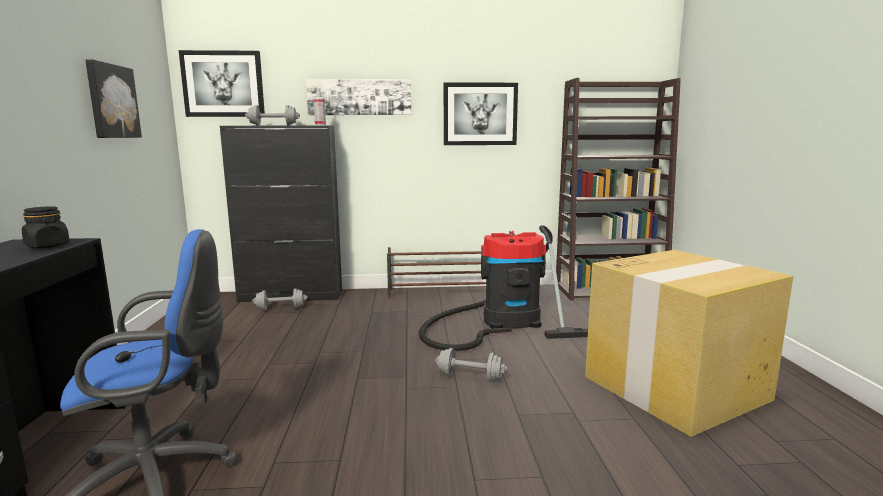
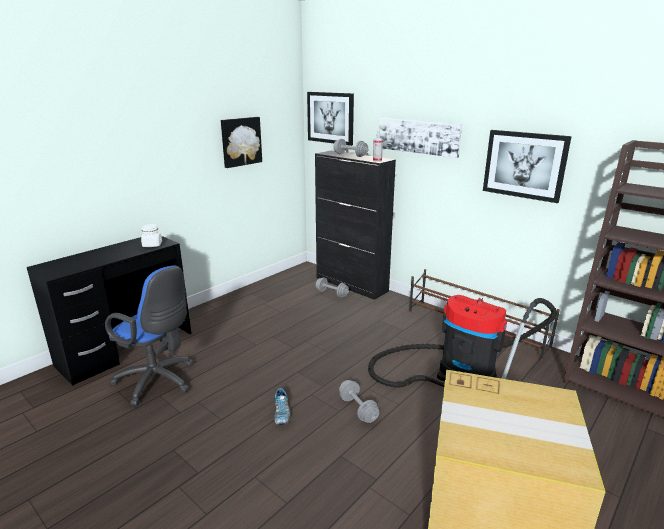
camera: 45 degrees right, 10 degrees up
black jar [22,206,70,248] -> white jar [141,224,162,247]
none -> shoe [274,388,290,425]

